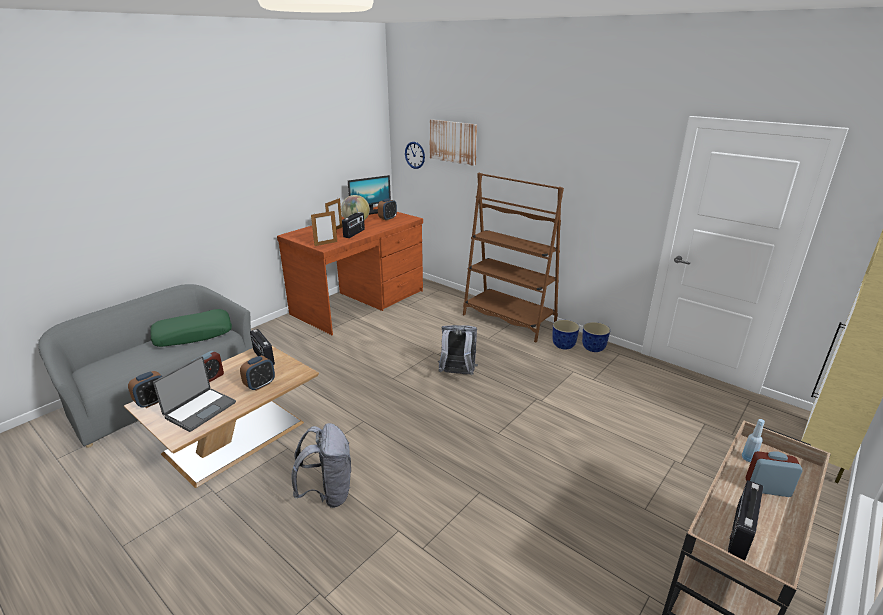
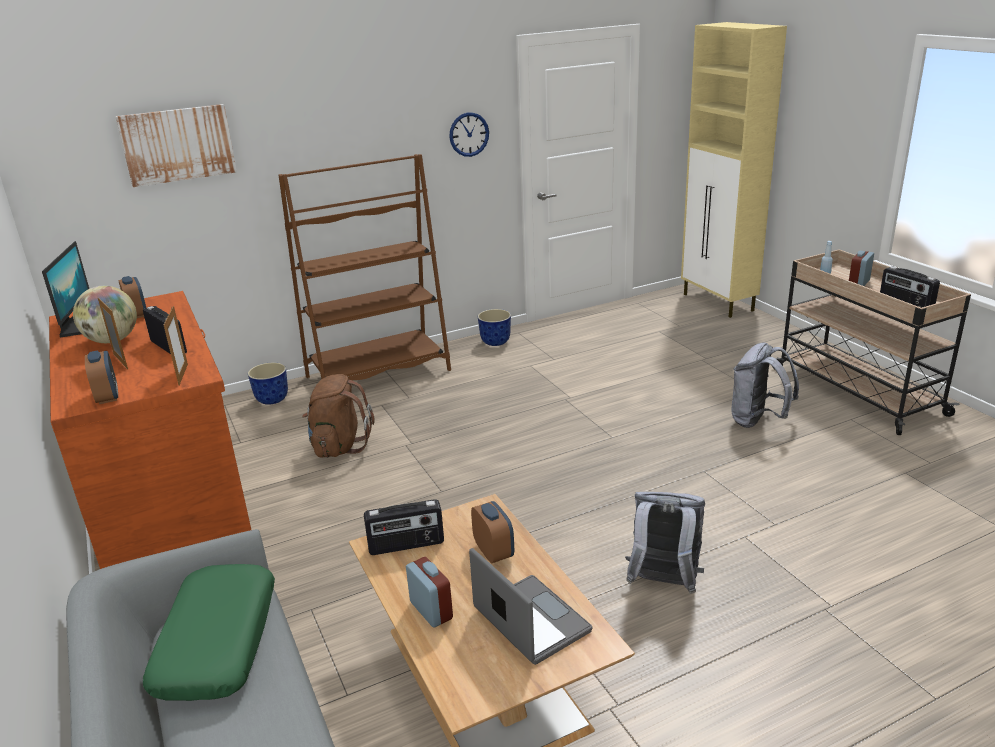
camera: 65 degrees left, 0 degrees up
alarm clock [128,371,162,408] -> alarm clock moved to [85,351,118,404]
wall clock [405,142,425,169] -> wall clock moved to [449,112,489,157]
grey backpack [438,325,478,375] -> grey backpack moved to [732,342,799,428]
planter [552,320,580,349] -> planter moved to [248,362,288,405]
none -> brown backpack [302,374,375,458]

